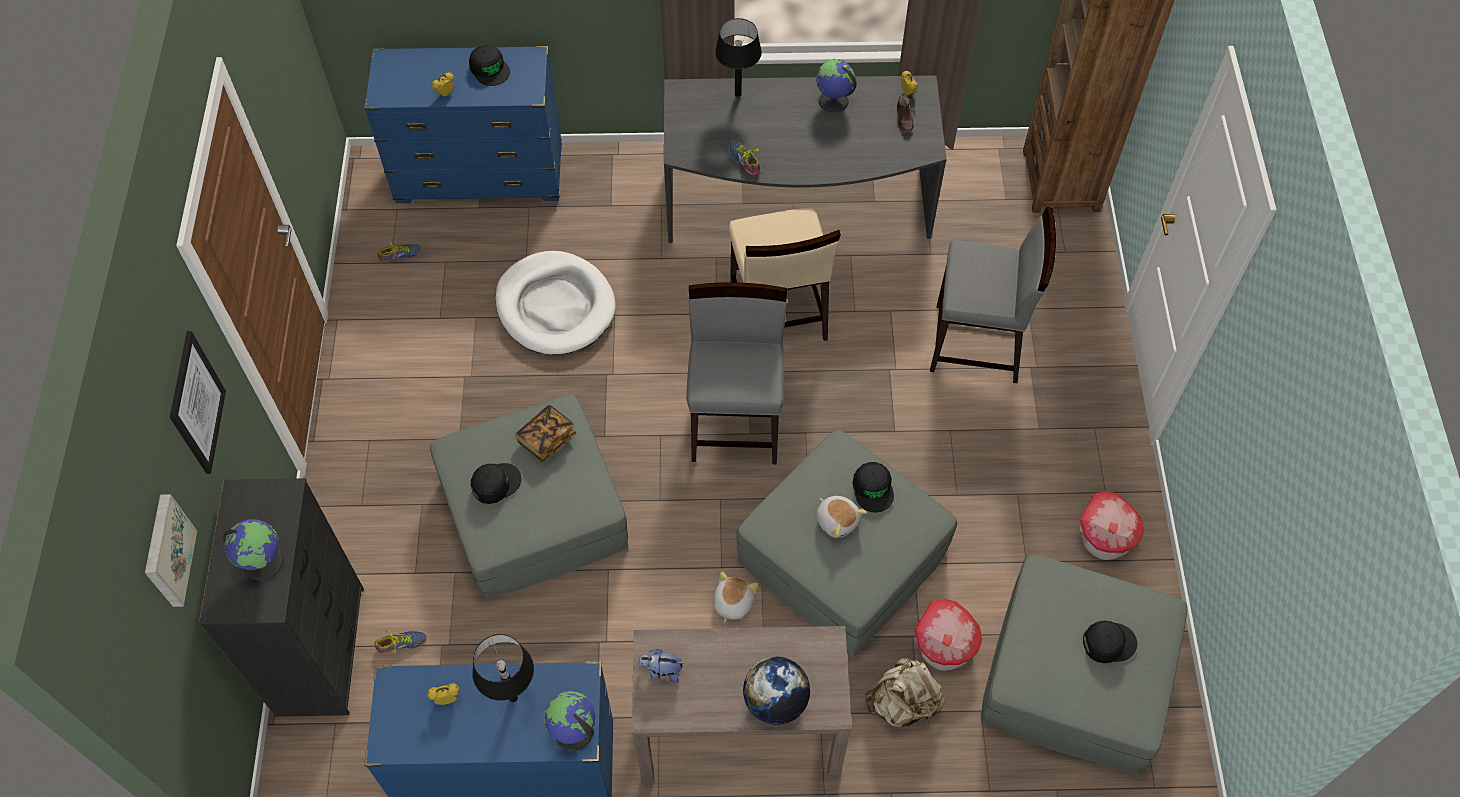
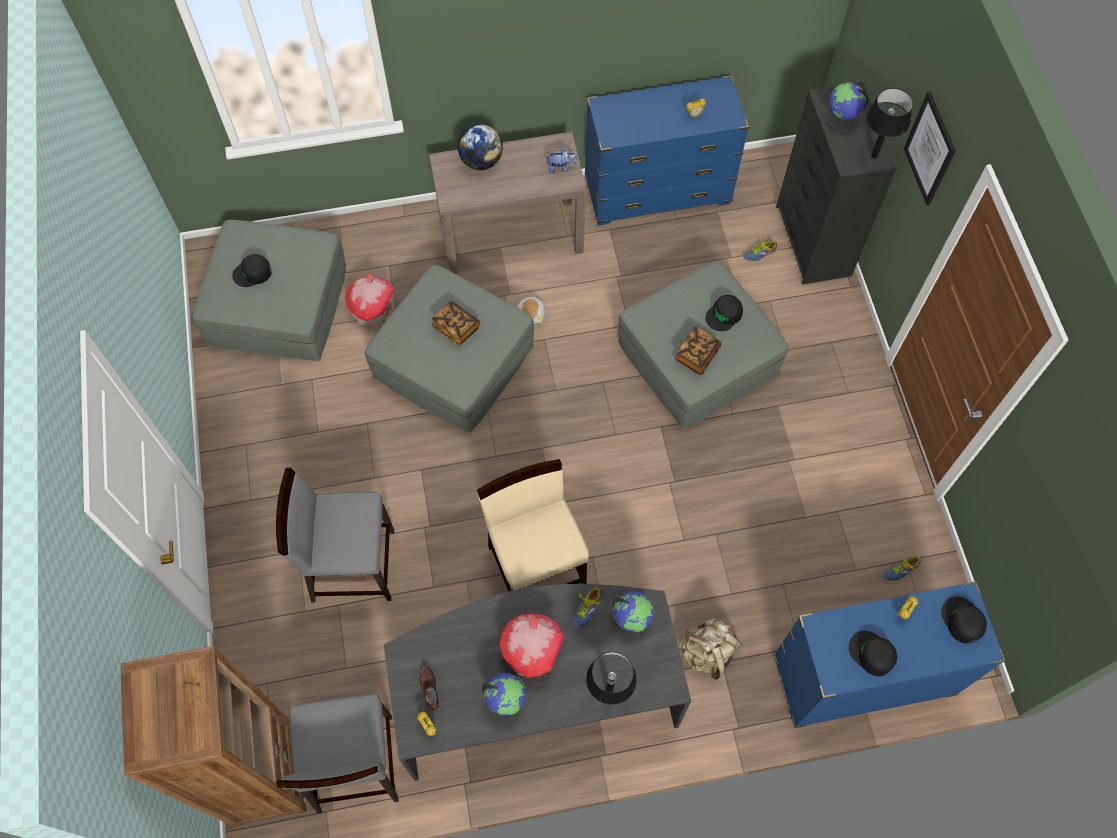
camera: 170 degrees right, 5 degrees up
picture [145,494,197,607] -> none
black table lamp [472,634,534,702] -> black table lamp moved to [866,88,913,159]
white dog bed [495,251,616,355] -> none
globe [544,691,596,751] -> globe moved to [613,591,654,636]
grey chair [686,282,787,464] -> grey chair moved to [277,694,399,814]
shoe [729,140,760,175] -> shoe turned 75 degrees clockwise [571,586,602,629]
plush toy [816,496,867,538] -> book [432,301,480,346]
black cap [853,462,894,512] -> black cap moved to [941,597,987,644]
beige backpack [865,658,945,727] -> beige backpack moved to [678,618,743,680]
toy house [1079,491,1145,560] -> toy house moved to [500,613,564,678]

